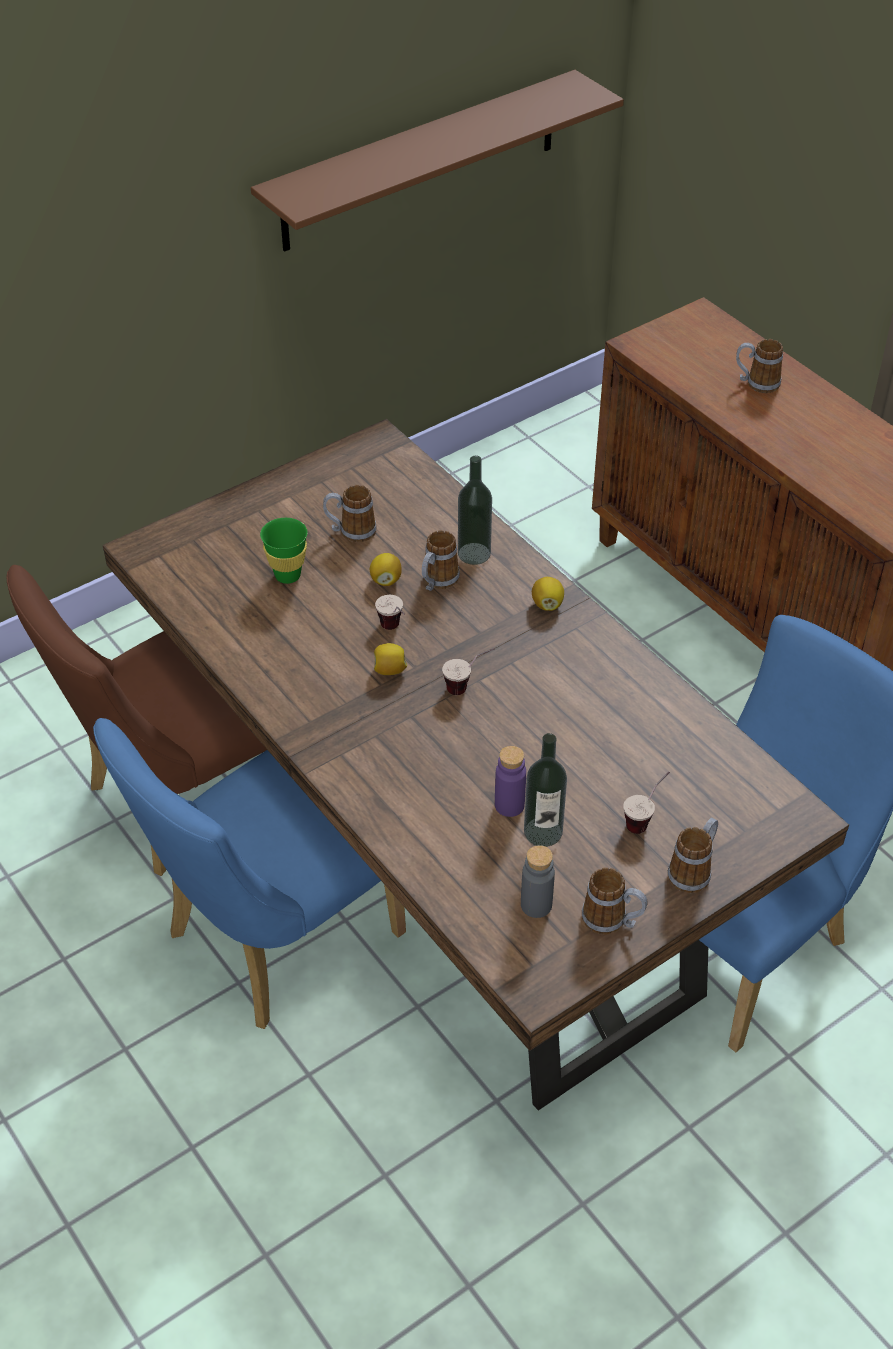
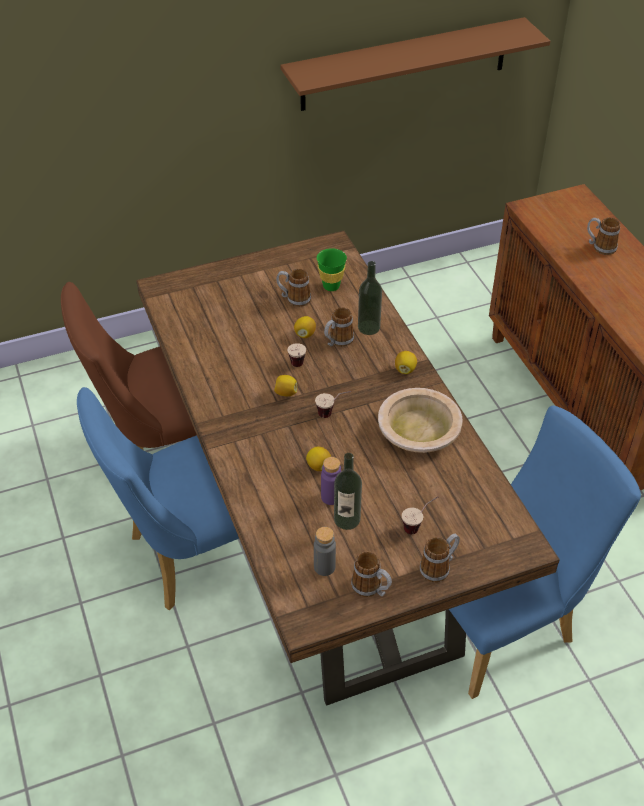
camera: 15 degrees right, 0 degrees up
green cup [260,518,308,584] -> green cup moved to [317,248,347,291]
none -> lemon [306,447,331,471]
none -> beige bowl [378,388,462,453]

